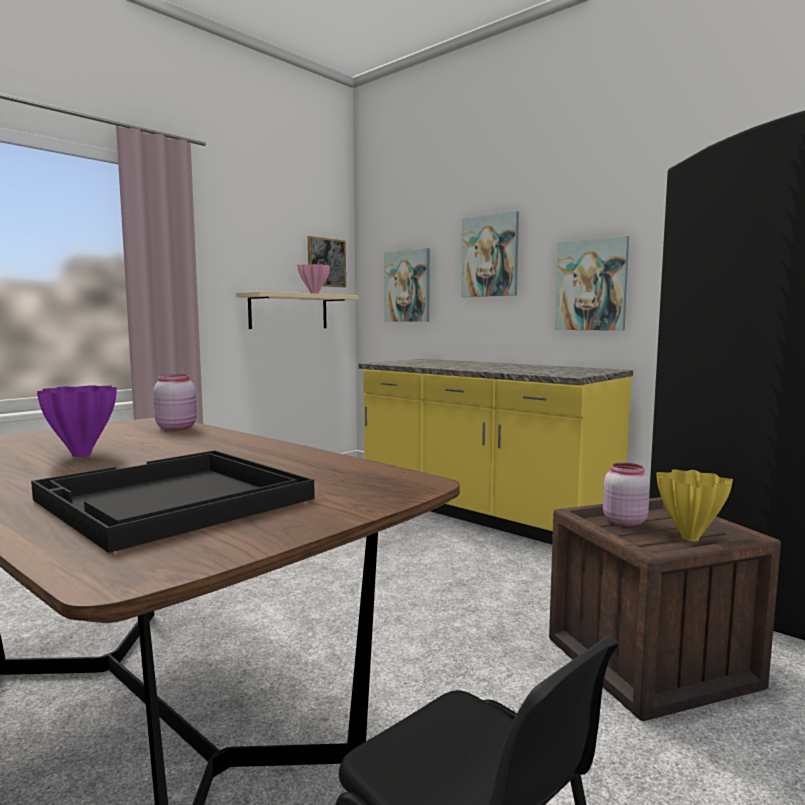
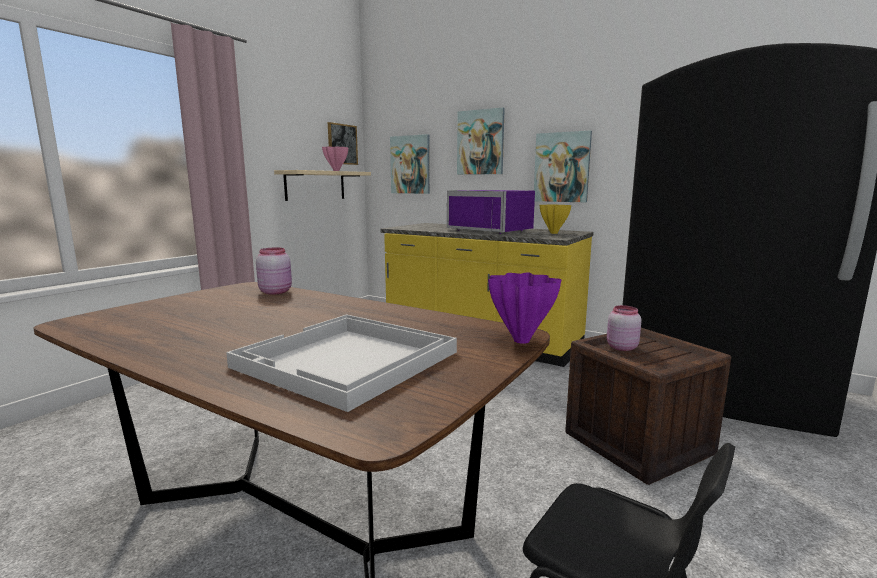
camera: 10 degrees left, 5 degrees up
black tray [31,450,315,553] -> white tray [226,314,457,412]
purple vase [37,385,117,457] -> purple vase moved to [488,272,561,344]
yellow vase [656,470,733,541] -> yellow vase moved to [540,204,571,234]
none -> purple microwave [447,190,535,234]

